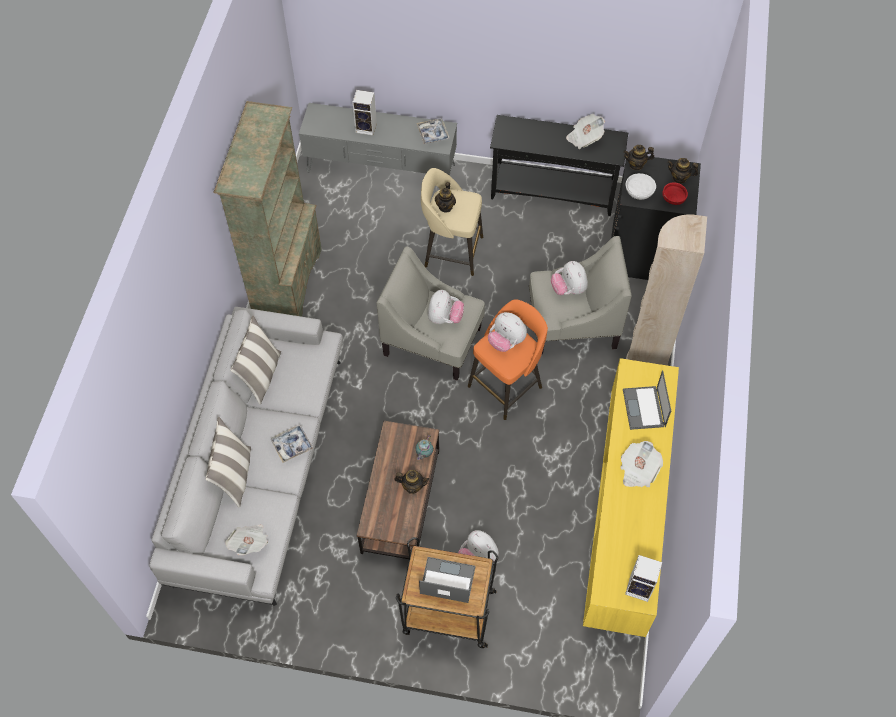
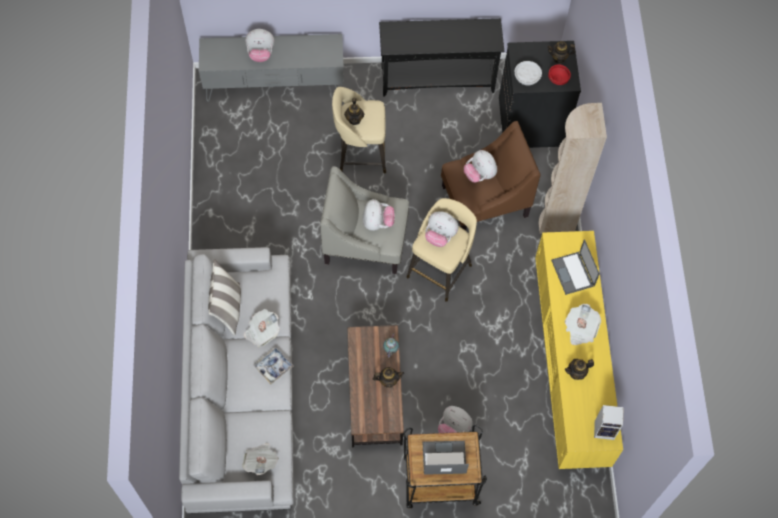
camera: 15 degrees left, 5 degrees up
pillow [206,417,251,508] -> none
green bookcase [213,101,322,317] -> none
speaker [352,90,377,136] -> plush toy [245,29,274,62]
tray [416,118,450,144] -> none
orange stool [468,299,548,420] -> beige stool [407,198,477,302]
grey armchair [529,236,632,355] -> brown armchair [441,121,541,230]
newspaper [566,114,605,149] -> newspaper moved to [244,309,279,348]
teapot [623,145,654,171] -> teapot moved to [565,359,594,380]

